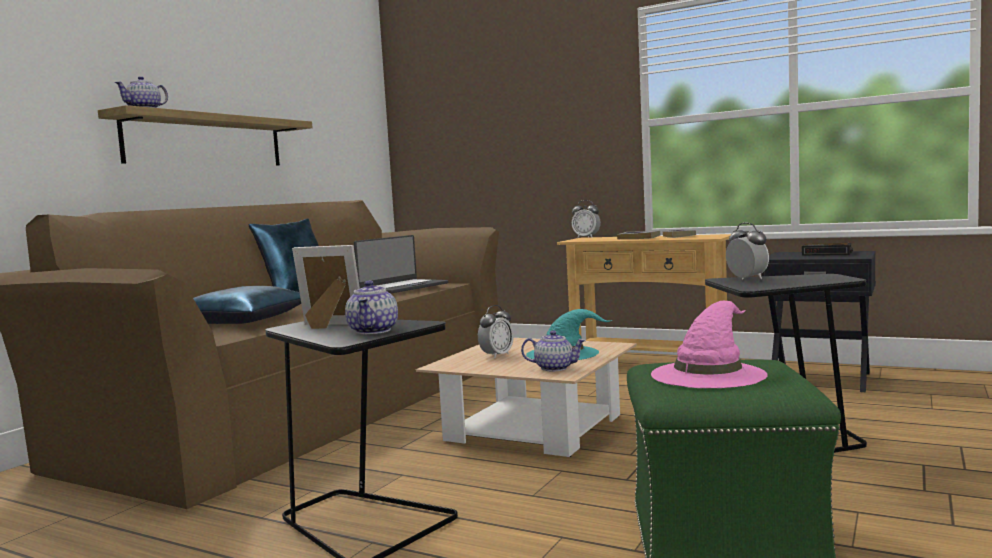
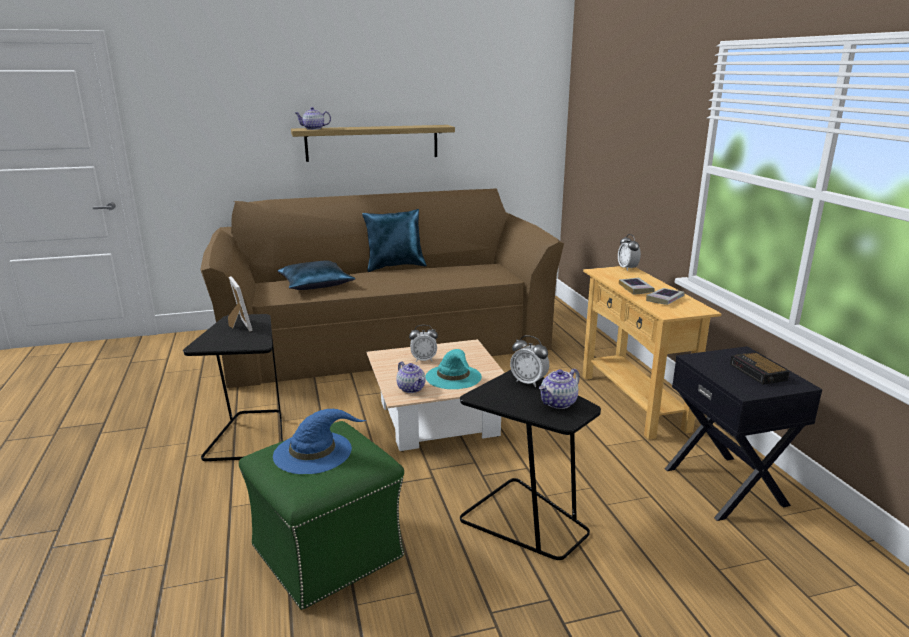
camera: 45 degrees right, 15 degrees up
teapot [345,280,398,334] -> teapot moved to [539,369,580,409]
laptop [354,235,448,293] -> none
pink hat [651,301,768,388] -> blue hat [273,409,366,474]
alarm clock [726,222,769,280] -> alarm clock turned 105 degrees clockwise [510,335,549,387]

